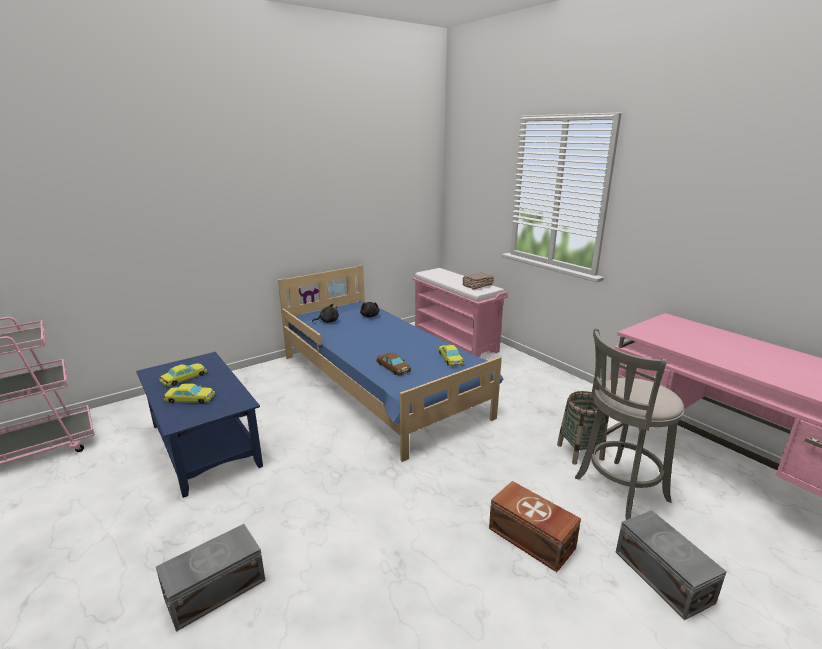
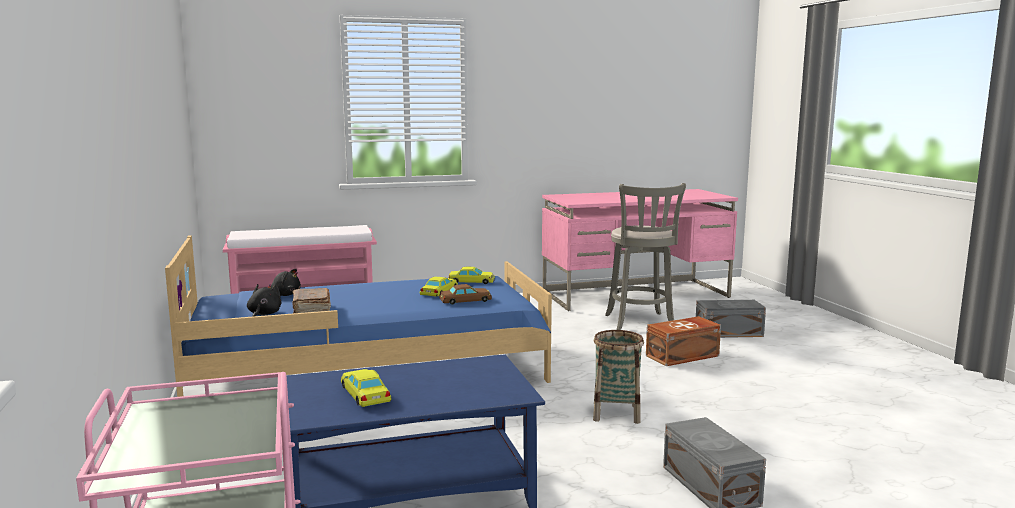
camera: 70 degrees left, 10 degrees down
yellow toy car [164,384,215,404] -> yellow toy car moved to [420,276,458,297]
brown book [463,272,494,290] -> brown book moved to [292,288,331,313]
basket [557,391,608,465] -> basket moved to [593,330,644,424]

